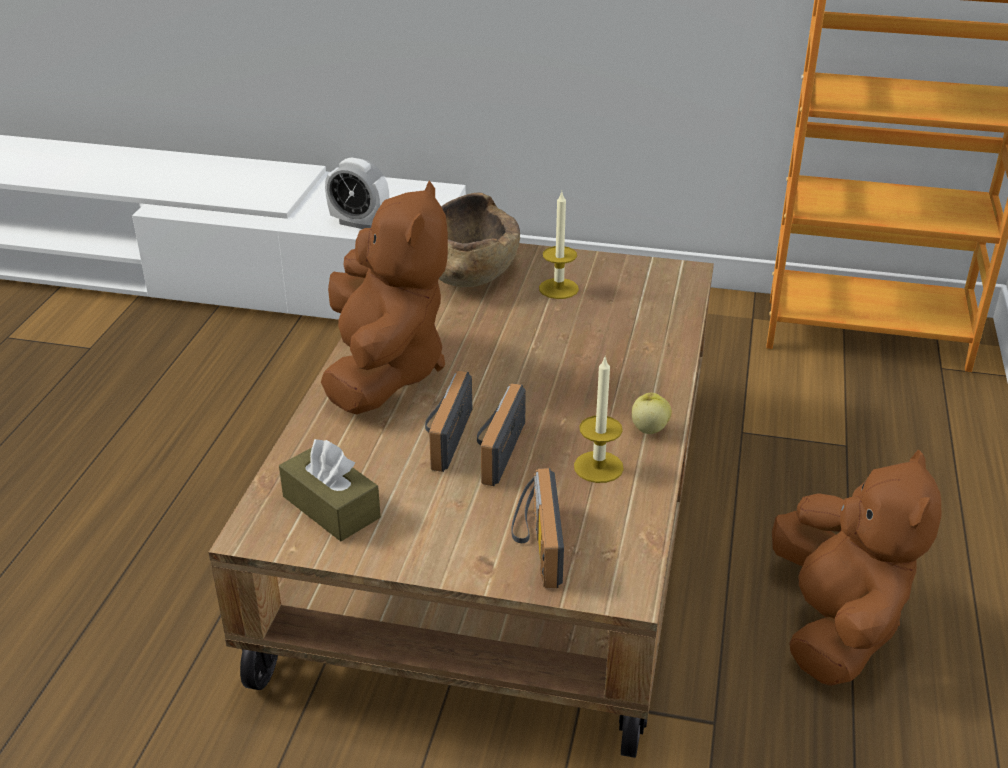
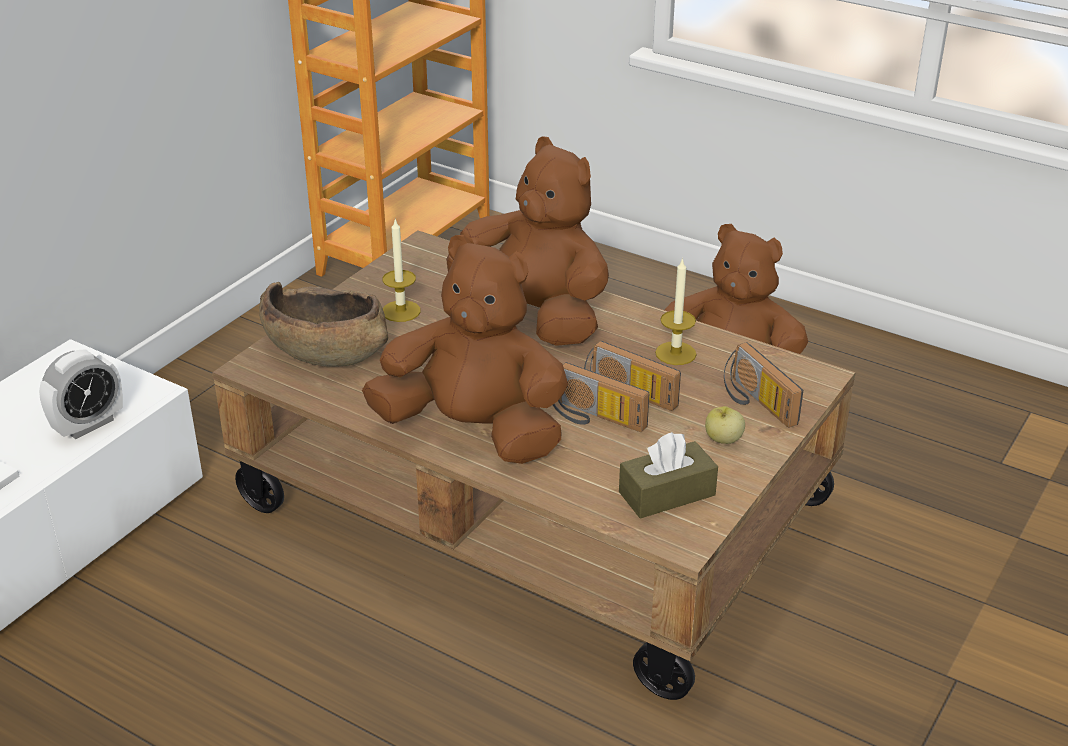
camera: 70 degrees left, 0 degrees up
radio [512,468,564,588] -> radio turned 45 degrees clockwise [724,342,803,428]
apple [632,393,672,434] -> apple moved to [705,406,745,444]
none -> brown plush toy [446,136,609,346]

